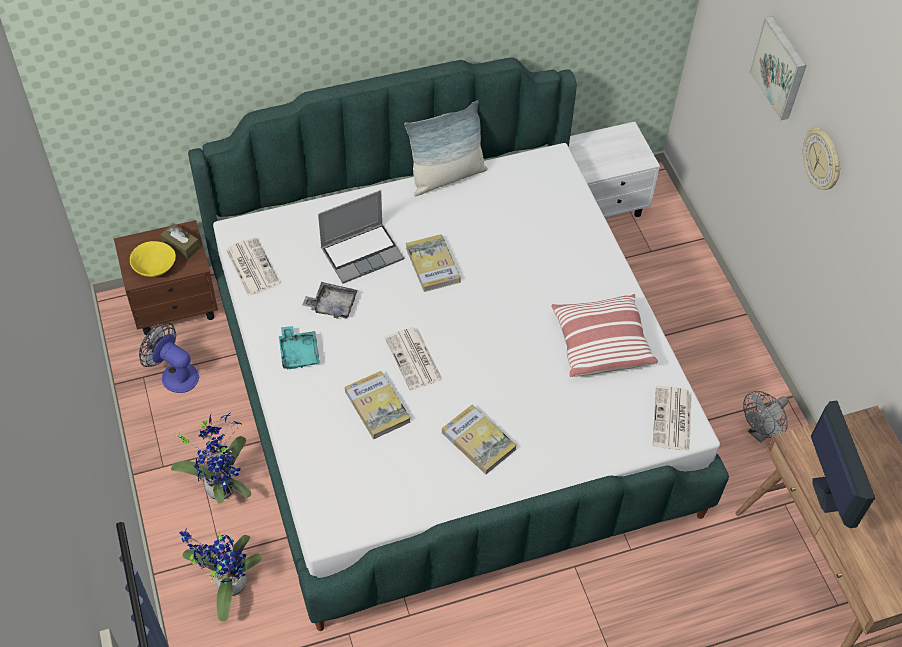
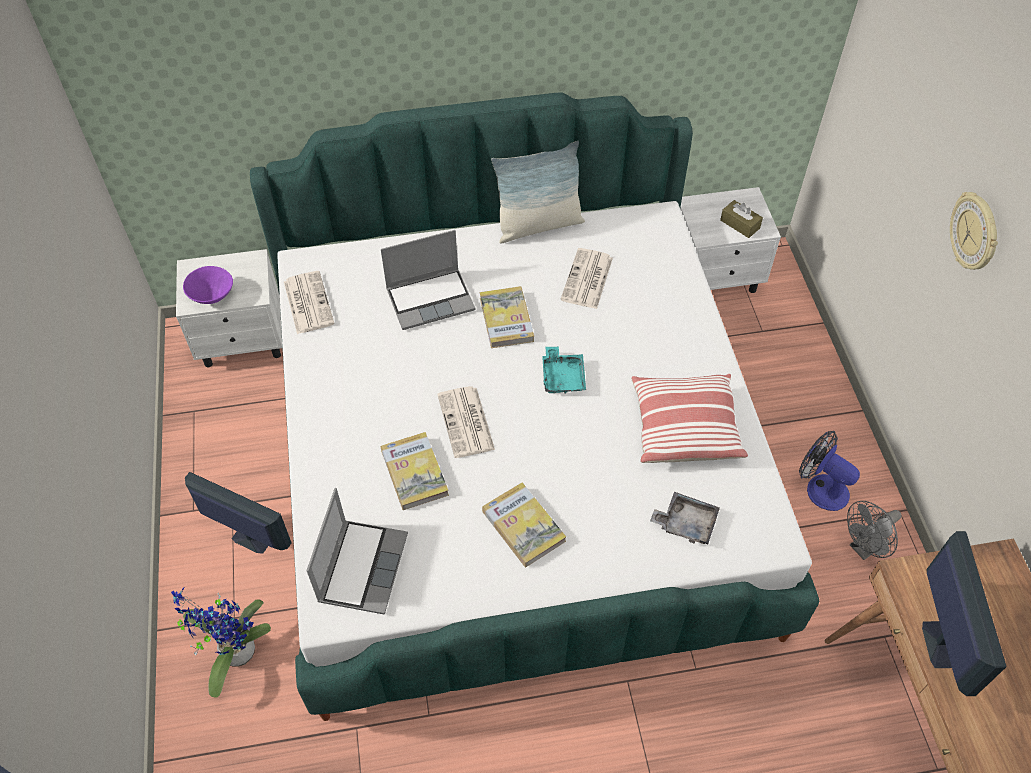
camera: 10 degrees right, 0 degrees up
brown nightstand [114,220,218,335] -> white nightstand [176,249,282,367]
yellow bowl [130,241,176,277] -> purple bowl [183,266,233,304]
fan [139,322,199,393] -> fan moved to [799,431,860,511]
brown tissue box [160,223,200,260] -> brown tissue box moved to [720,200,763,238]
potted plant [171,412,251,503] -> monitor [185,472,292,554]
turquoise tray [279,326,320,369] -> turquoise tray moved to [542,346,586,393]
grey tray [302,282,358,318] -> grey tray moved to [650,492,720,544]
newspaper [653,386,692,452] -> newspaper moved to [560,248,613,309]
picture [749,16,807,120] -> none
none -> laptop [307,488,408,615]

